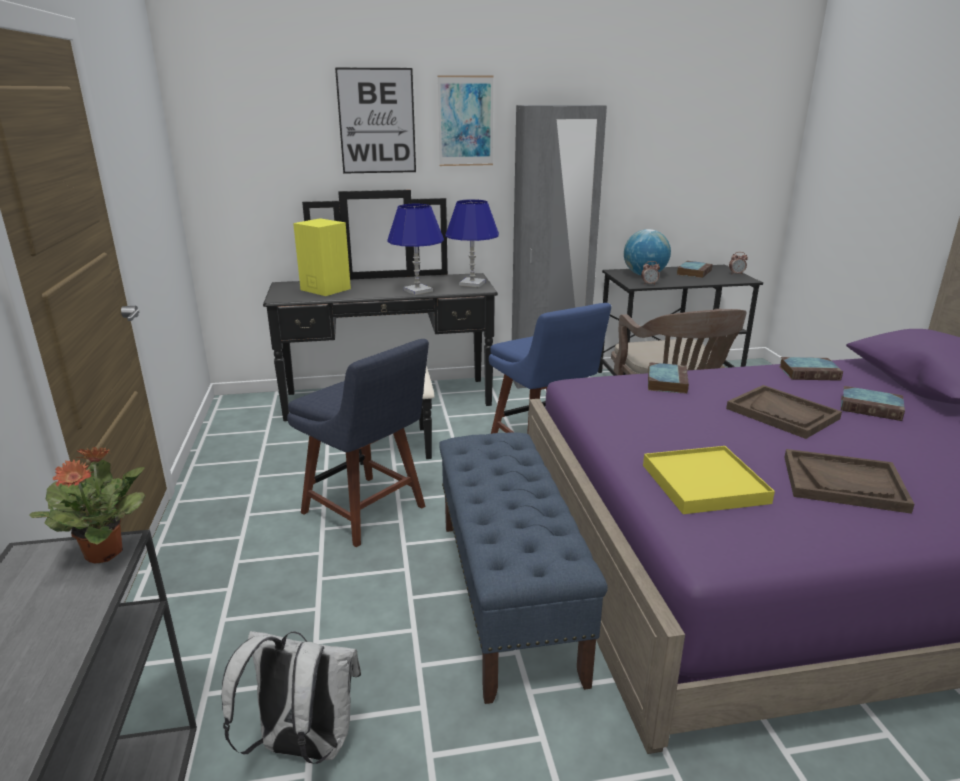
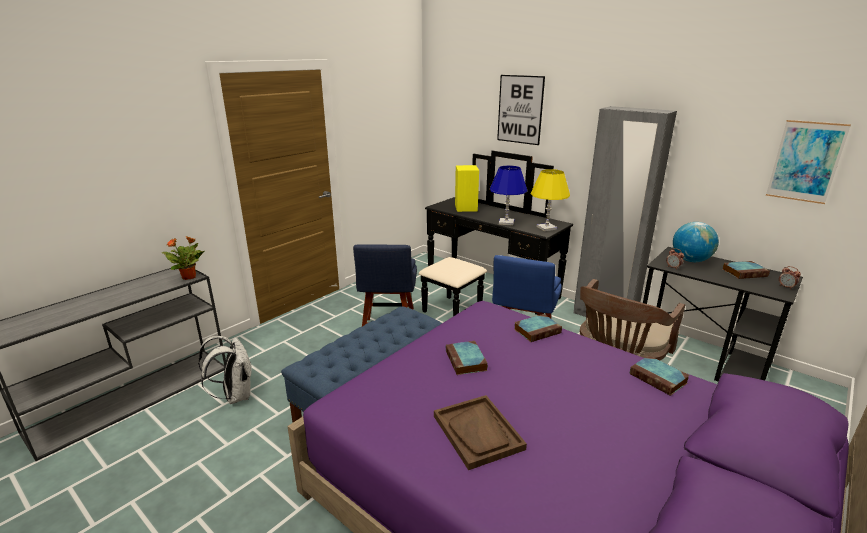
camera: 50 degrees right, 0 degrees up
picture [438,75,494,166] -> picture moved to [766,120,851,204]
blue table lamp [445,199,499,287] -> yellow table lamp [531,169,570,231]
yellow tray [643,446,775,514] -> none
brown tray [726,385,842,439] -> none
book [841,386,905,421] -> book moved to [446,341,488,375]

